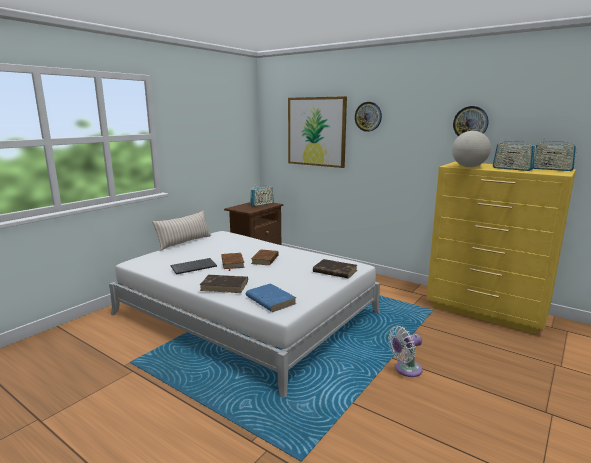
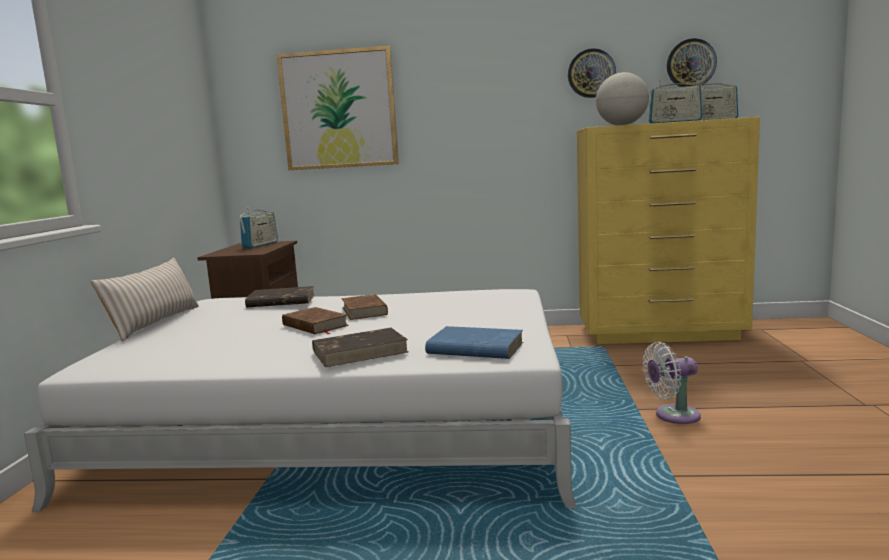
camera: 30 degrees left, 5 degrees down
keyboard [171,258,217,274] -> none
brown book [313,259,357,279] -> brown book moved to [245,286,315,307]
wall clock [355,102,382,132] -> wall clock moved to [667,38,717,87]
white fan [388,326,422,377] -> white fan turned 45 degrees clockwise [643,342,701,424]

